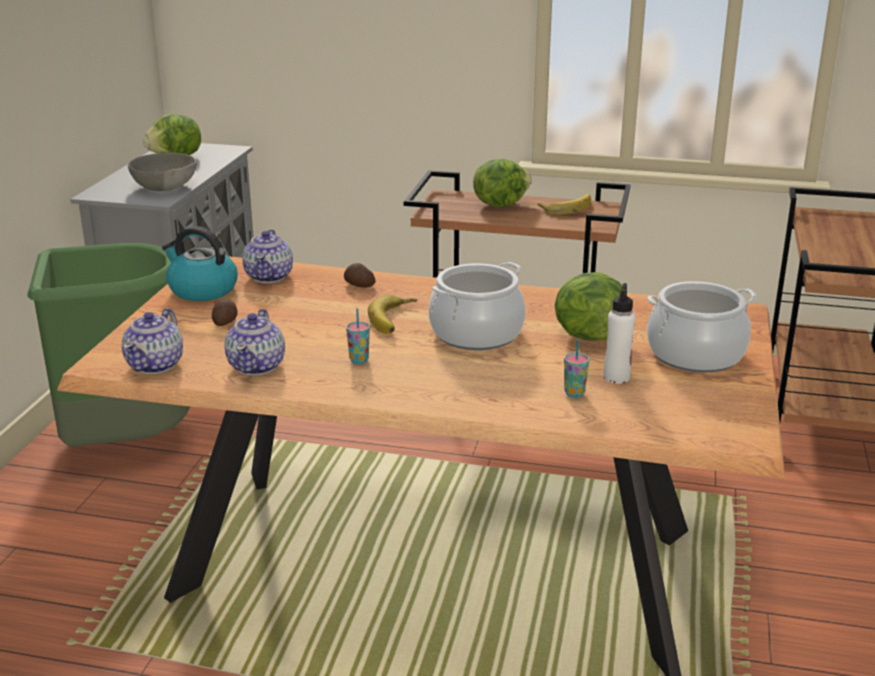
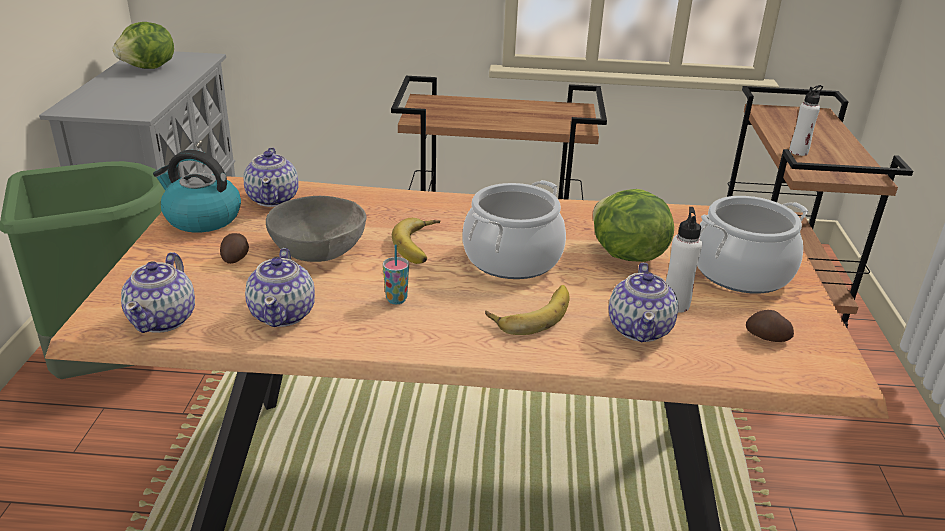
camera: 10 degrees left, 5 degrees up
grey bowl [128,153,197,191] -> grey bowl moved to [266,196,367,262]
potato [344,263,375,287] -> potato moved to [746,310,794,342]
lettuce [473,159,532,207] -> none
banana [538,194,591,215] -> banana moved to [485,285,570,335]
cup [564,339,589,398] -> teapot [609,262,679,342]
none -> white bottle [789,85,823,156]

